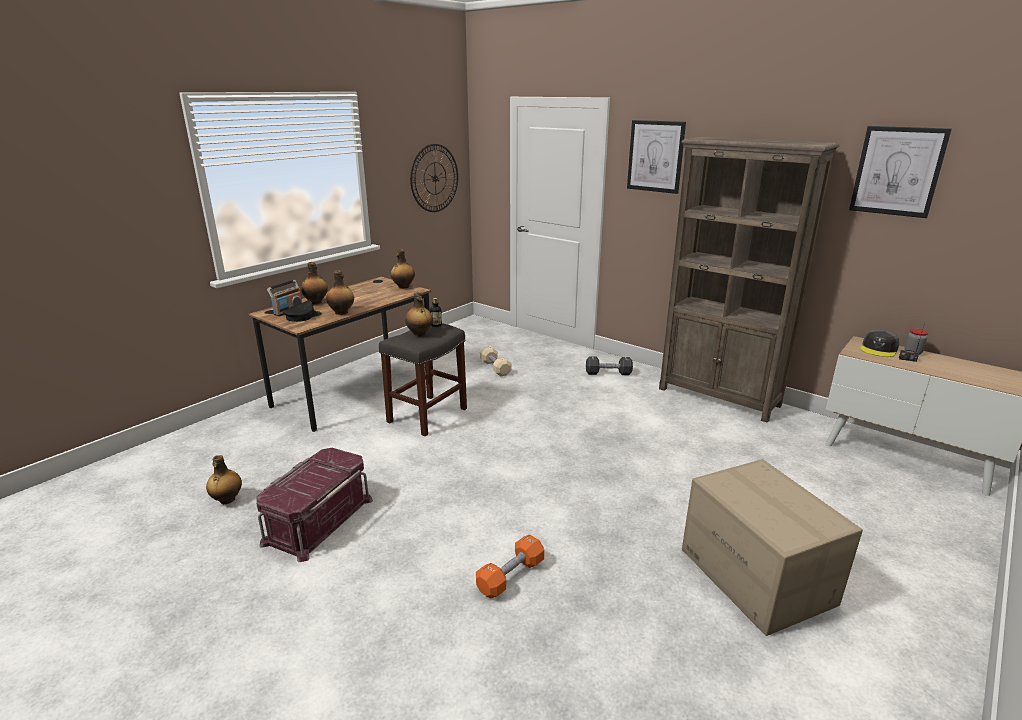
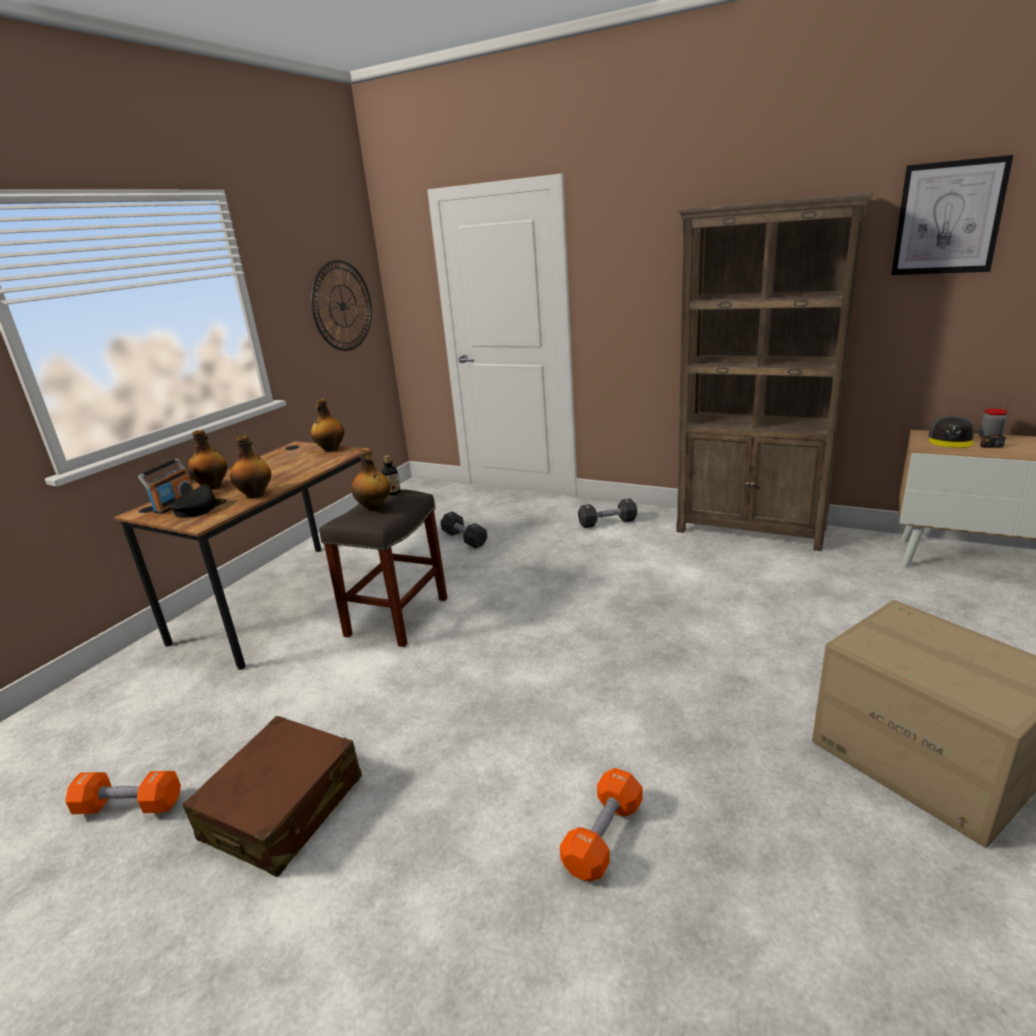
camera: 10 degrees left, 0 degrees up
bottle [206,455,242,504] -> orange dumbbell [65,771,181,814]
red storage box [256,448,373,562] -> brown suitcase [182,716,362,877]
beige dumbbell [480,346,511,377] -> black dumbbell [440,512,487,549]
picture [627,120,686,194] -> none

